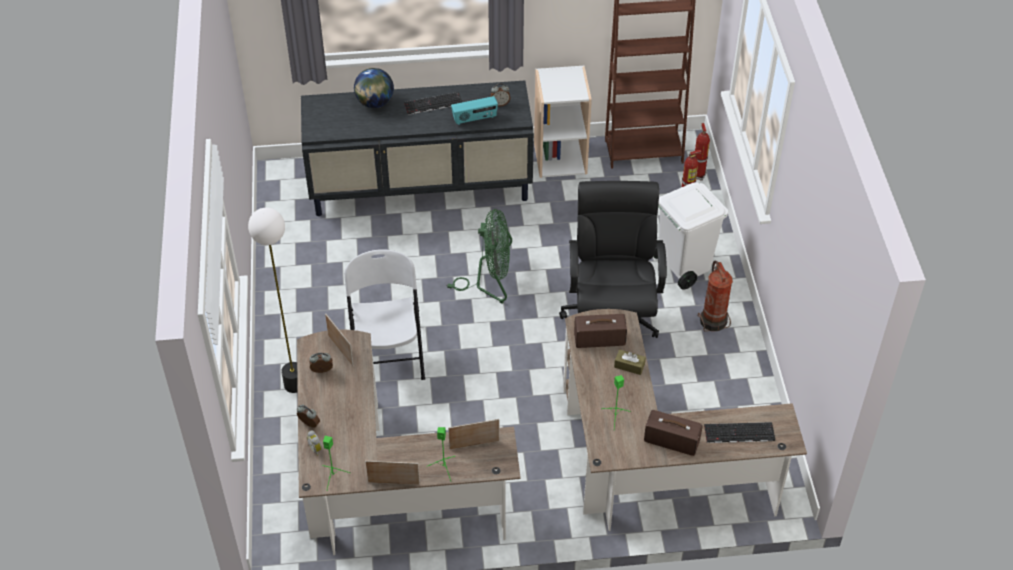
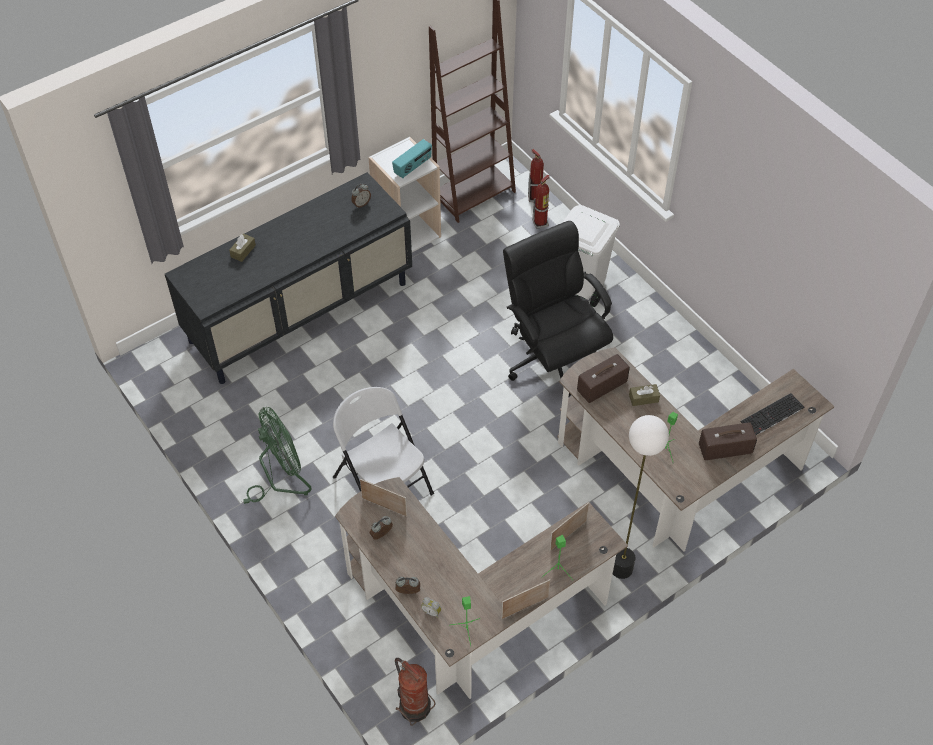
camera: 30 degrees left, 5 degrees up
floor lamp [248,208,298,393] -> floor lamp moved to [613,415,669,579]
globe [354,68,394,108] -> brown tissue box [229,233,256,262]
keyboard [404,92,463,115] -> none
green fan [446,209,512,304] -> green fan moved to [242,407,312,504]
radio [451,96,498,125] -> radio moved to [392,139,432,178]
fire extinguisher [698,261,733,332] -> fire extinguisher moved to [395,658,435,726]

